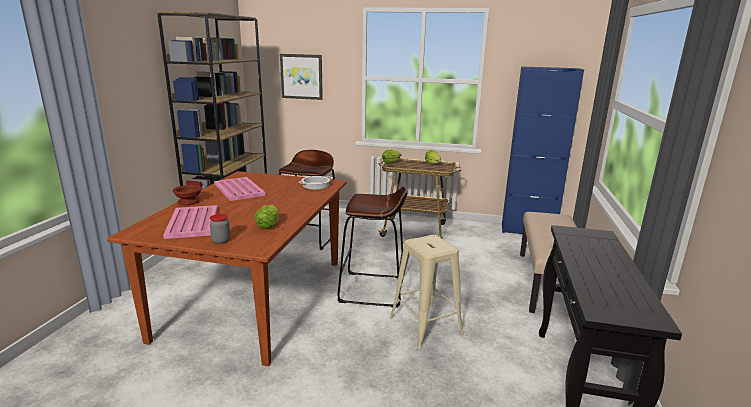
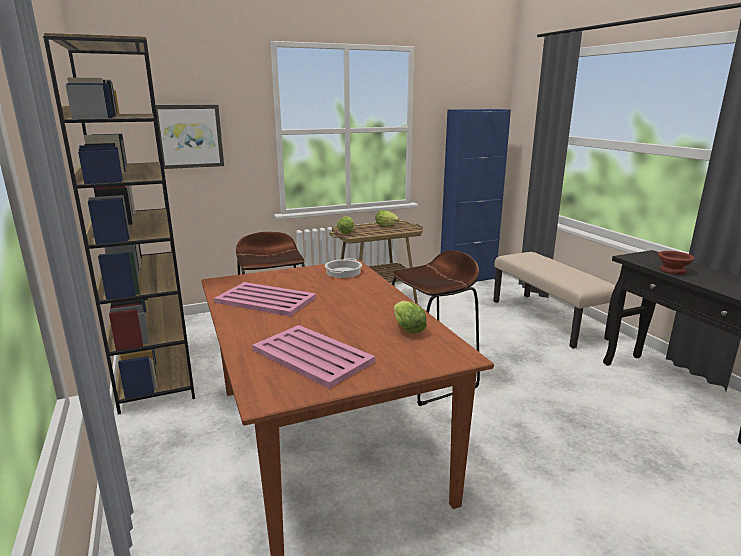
camera: 35 degrees left, 0 degrees up
brown bowl [173,185,202,205] -> brown bowl moved to [658,251,695,275]
jar [210,214,230,244] -> none
beige stool [390,235,464,349] -> none

